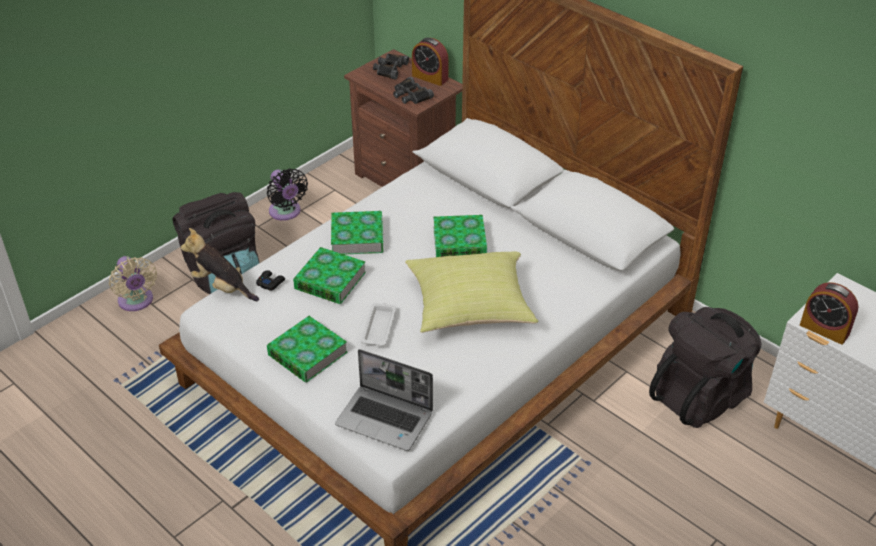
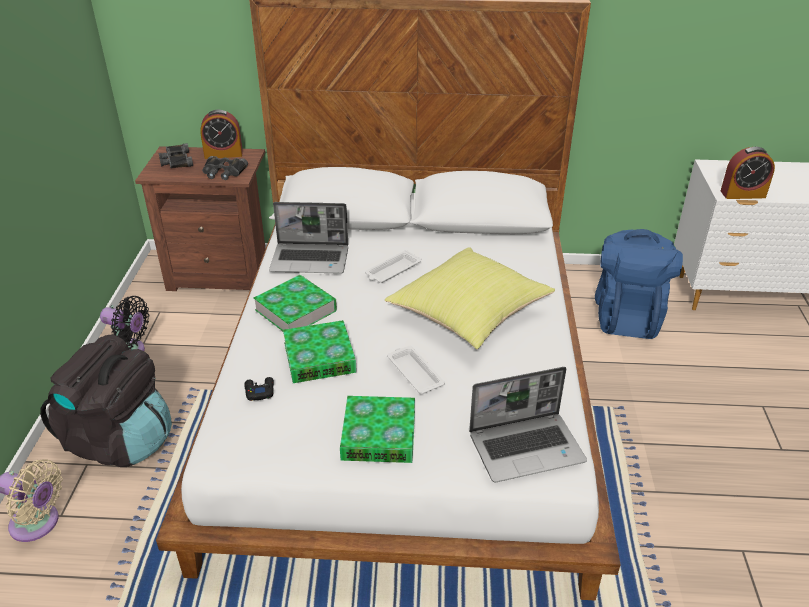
camera: 40 degrees left, 5 degrees down
plush toy [181,228,259,301] -> none
book [433,215,487,257] -> white tray [365,250,422,283]
black backpack [649,307,761,428] -> blue backpack [595,229,683,339]
none -> laptop [269,202,348,274]

